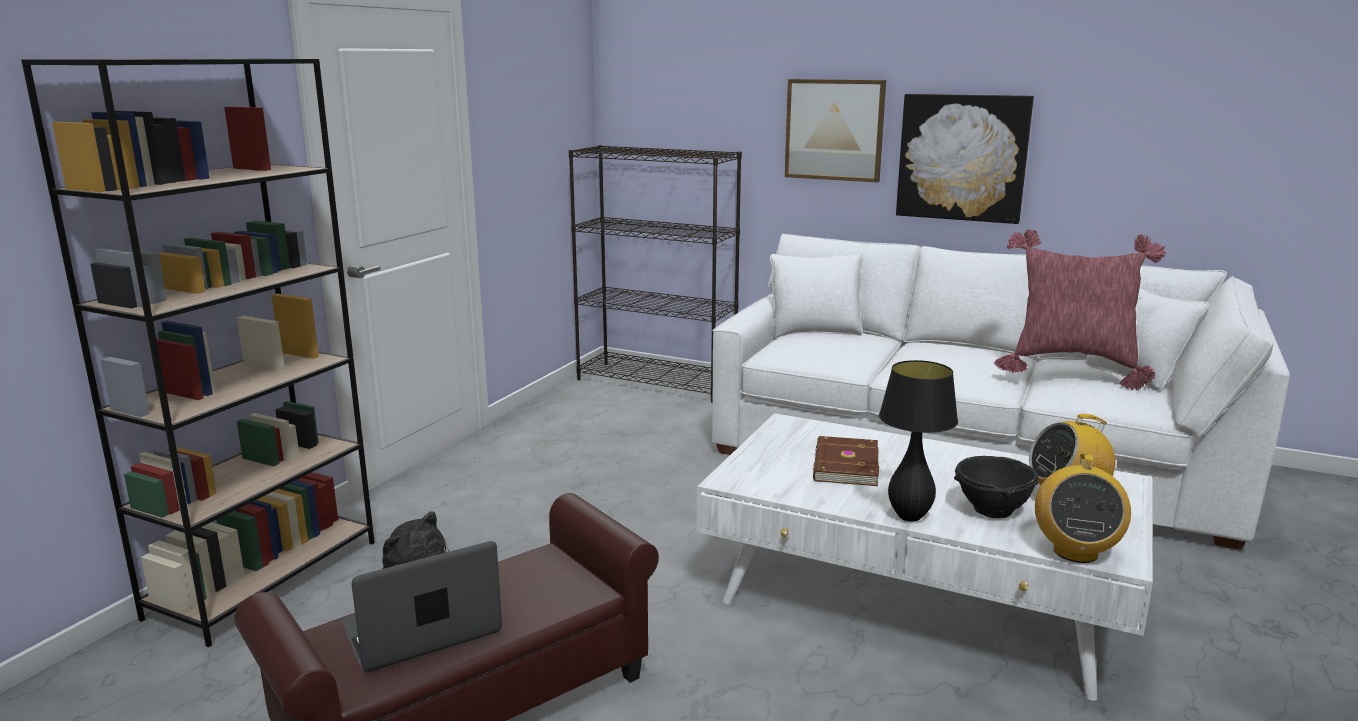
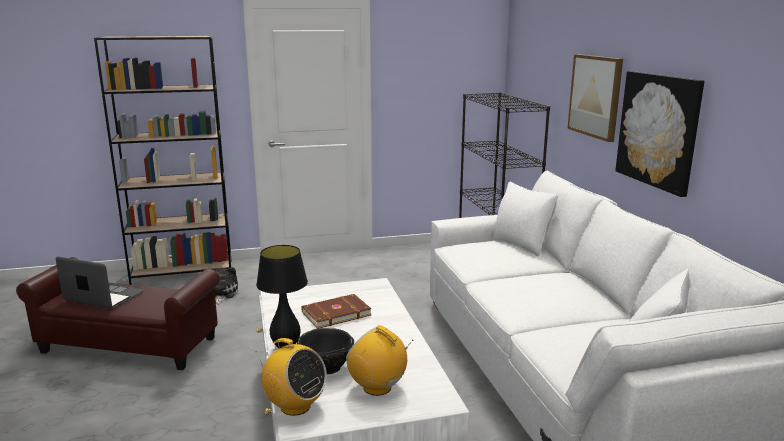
camera: 50 degrees right, 0 degrees up
red pillow [994,229,1166,391] -> none
radio [1035,454,1131,563] -> radio turned 120 degrees counterclockwise [256,338,327,416]

